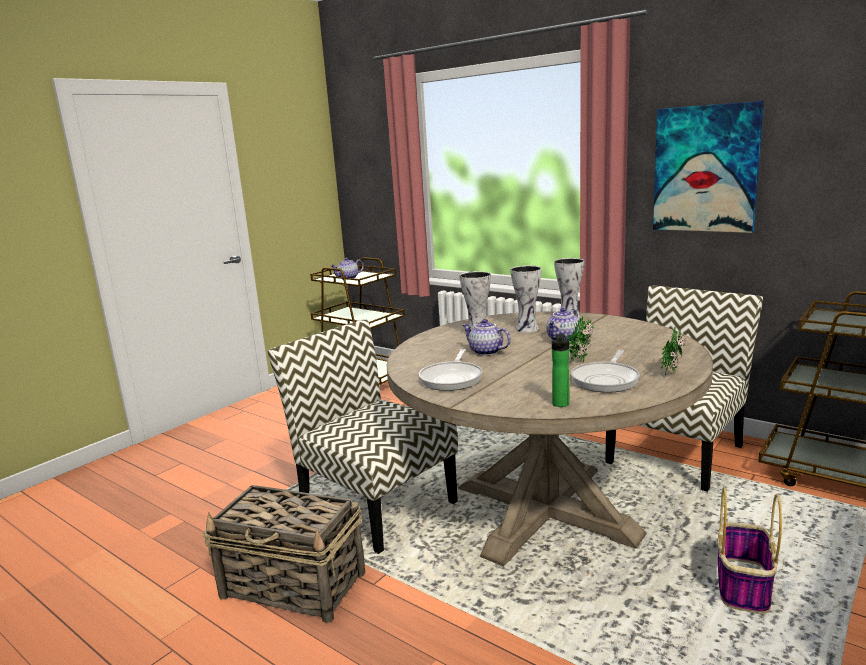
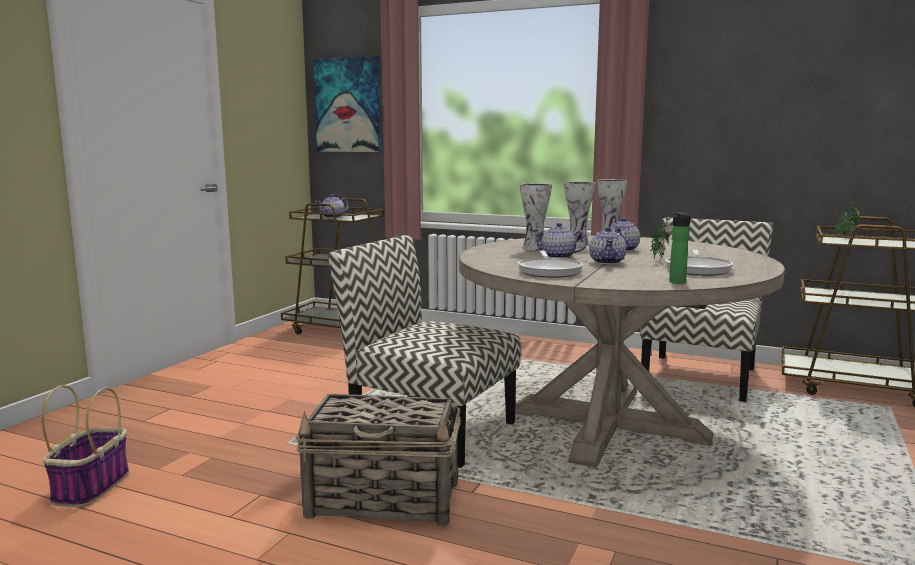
camera: 15 degrees left, 5 degrees down
picture [653,101,764,233] -> picture moved to [313,56,381,152]
potted plant [661,326,686,376] -> potted plant moved to [832,202,860,239]
basket [718,487,782,614] -> basket moved to [42,385,129,507]
none -> teapot [589,227,626,265]

